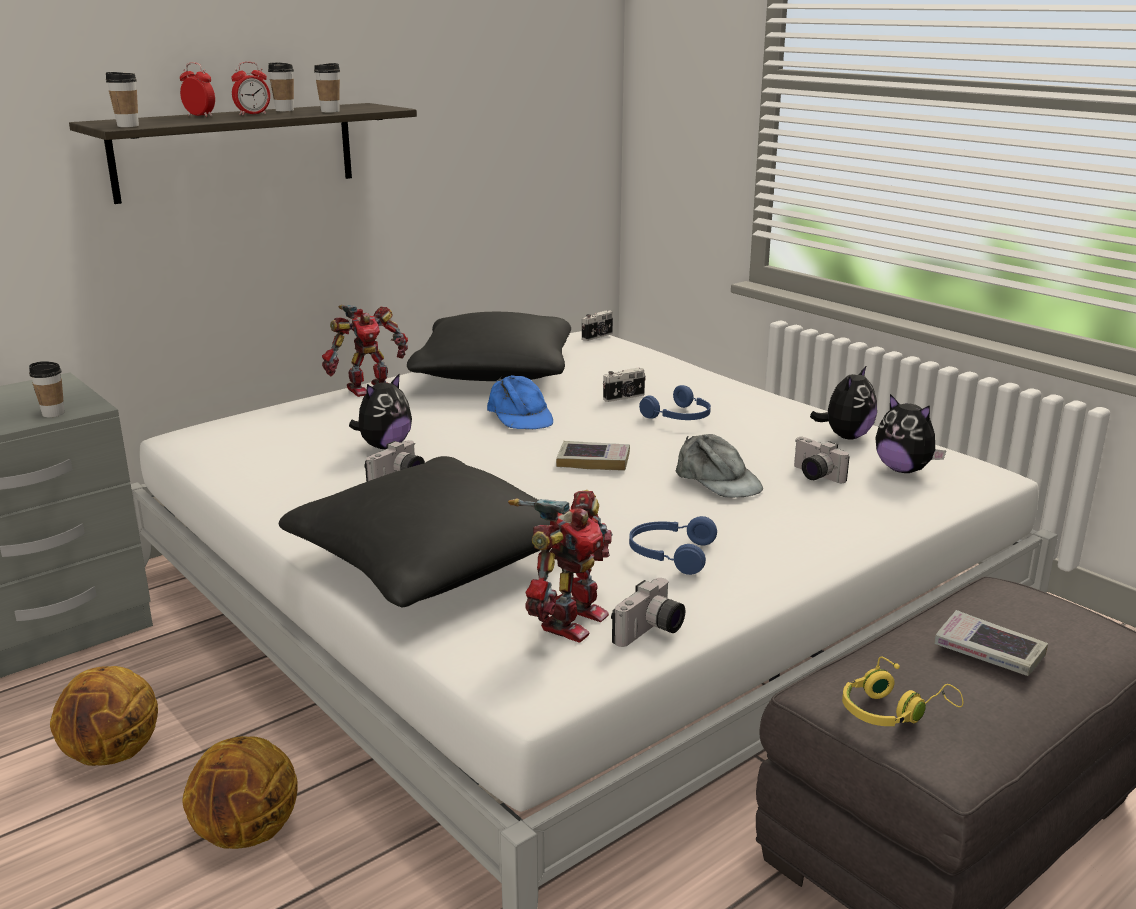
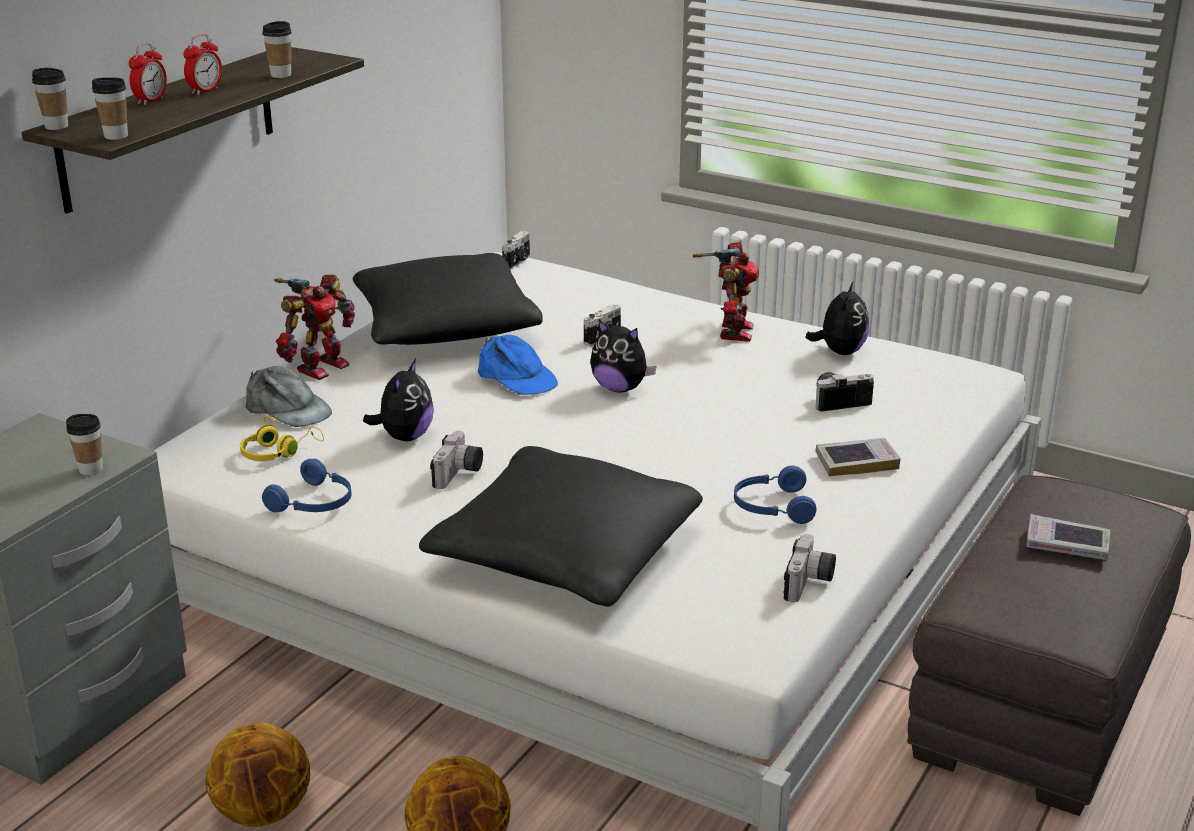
camera: 20 degrees left, 5 degrees up
alarm clock [180,63,215,117] -> alarm clock turned 105 degrees clockwise [129,43,166,105]
cup [268,62,294,111] -> cup moved to [32,68,68,130]
toy robot [508,490,613,643] -> toy robot moved to [692,242,759,342]
book [556,441,630,471] -> book moved to [816,438,901,477]
blue headphones [639,385,711,420] -> blue headphones moved to [262,459,352,512]
grey cap [676,434,763,498] -> grey cap moved to [246,366,332,427]
camera [794,437,850,483] -> camera turned 135 degrees clockwise [816,372,874,412]
yellow headphones [842,656,963,726] -> yellow headphones moved to [240,416,324,461]
plush toy [875,394,946,473] -> plush toy moved to [590,320,657,393]

